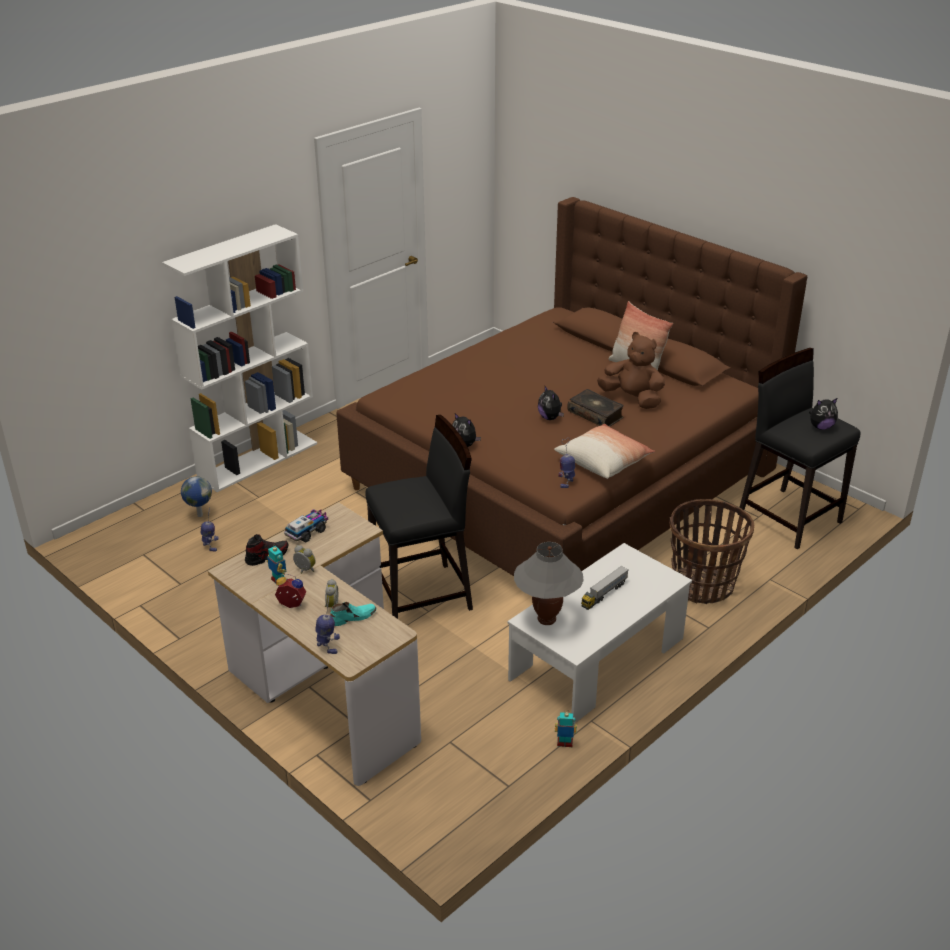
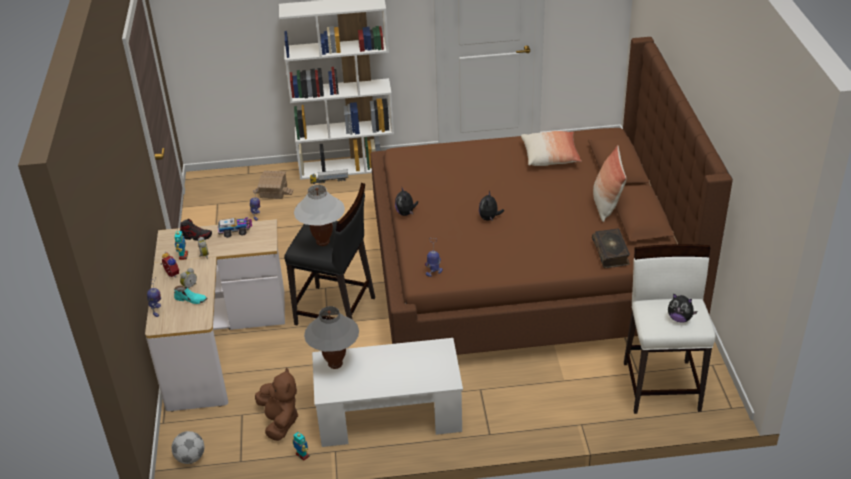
camera: 40 degrees right, 5 degrees up
globe [181,476,212,517] -> toy house [254,171,293,199]
pillow [554,424,655,479] -> pillow moved to [521,131,581,166]
book [567,389,624,427] -> book moved to [592,229,630,268]
toy truck [581,566,629,610] -> toy truck moved to [310,169,349,184]
brown plush toy [597,332,665,409] -> brown plush toy moved to [255,367,298,441]
basket [669,499,754,604] -> none
black stool [738,348,860,550] -> white stool [624,244,716,414]
none -> football [172,431,204,464]
none -> white table lamp [294,185,345,246]

